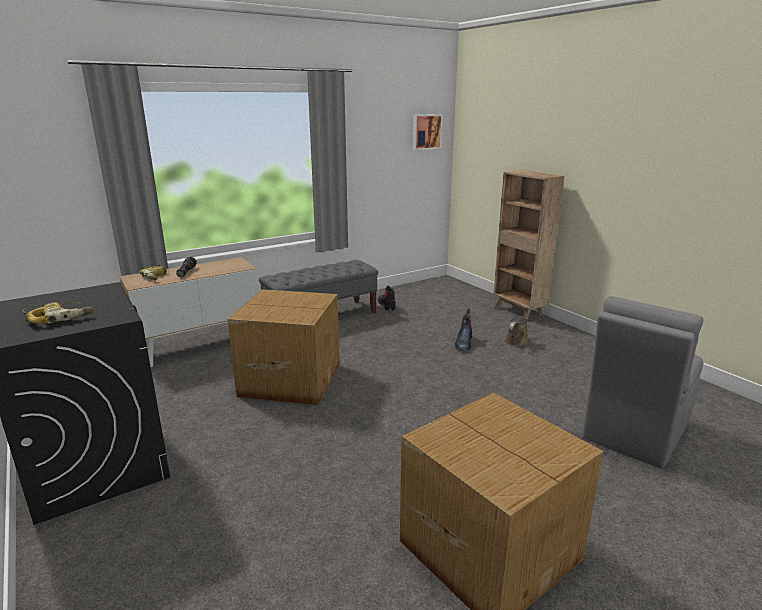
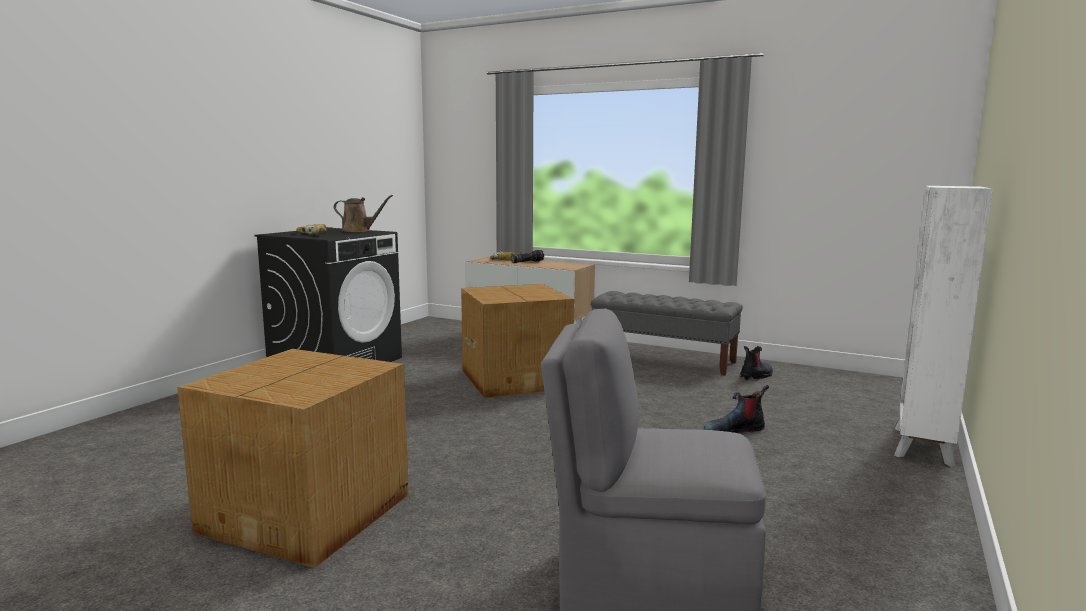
camera: 60 degrees right, 10 degrees down
picture [413,114,443,150] -> none
brown bookcase [493,170,564,318] -> white bookcase [894,186,993,467]
brown watering can [504,304,534,347] -> brown watering can moved to [333,195,393,232]

